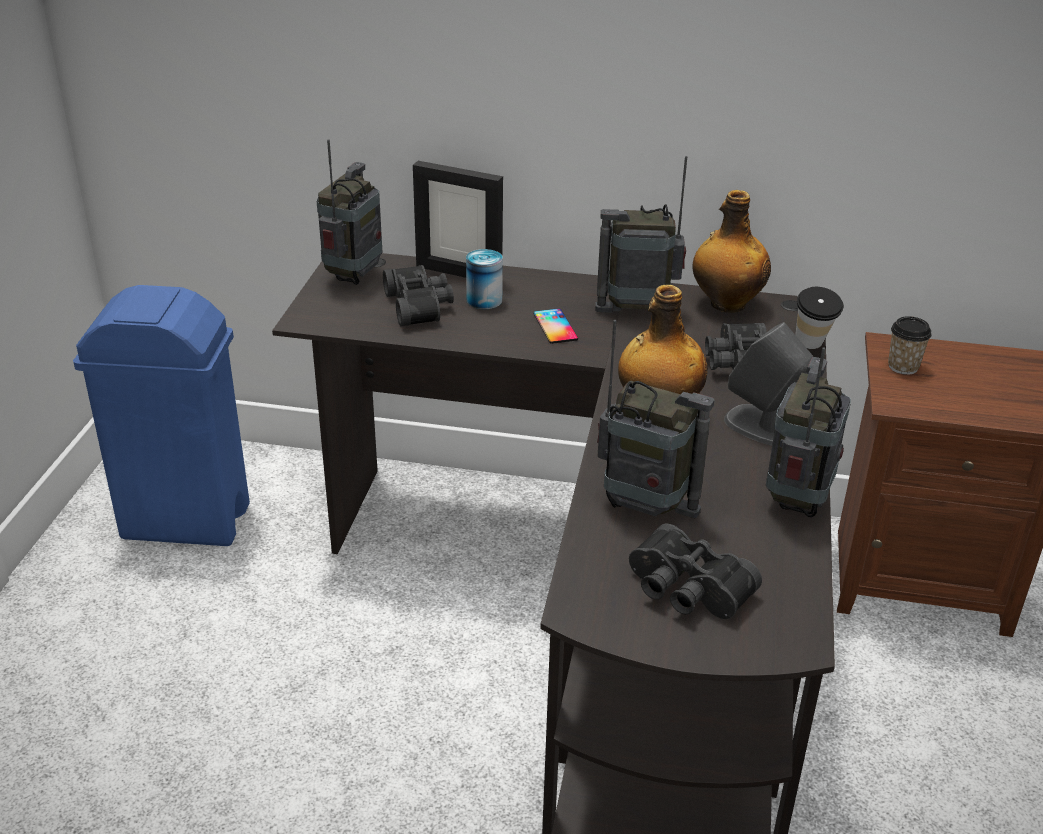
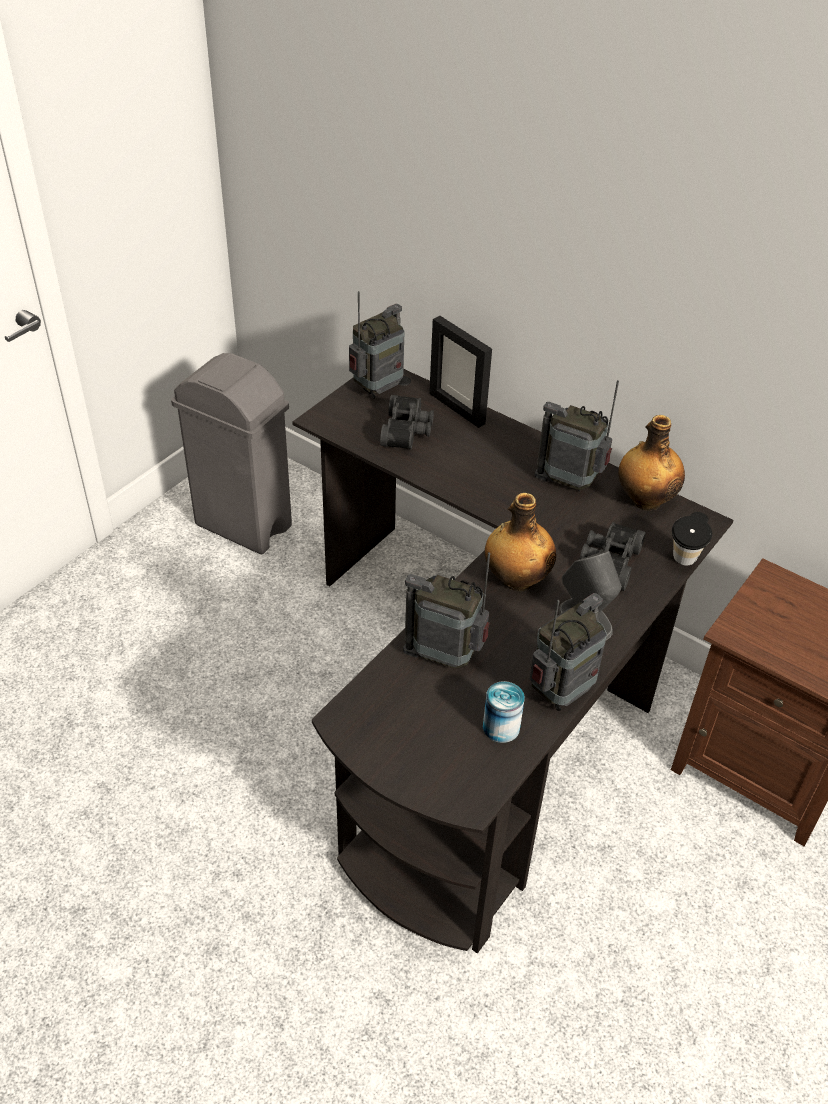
camera: 25 degrees right, 10 degrees up
blue trash can [73,285,250,546] -> grey trash can [171,353,292,554]
can [466,249,503,309] -> can moved to [483,681,525,743]
phone [533,308,578,344] -> none
radio [597,320,715,518] -> radio turned 150 degrees clockwise [403,552,490,668]
black binoculars [629,524,762,619] -> none
cup [888,316,932,375] -> none

